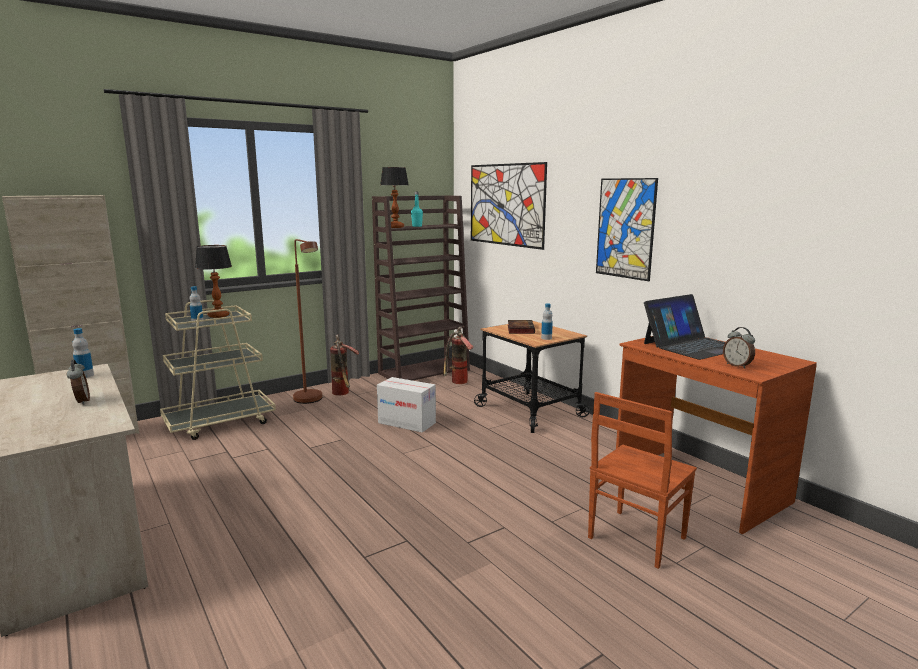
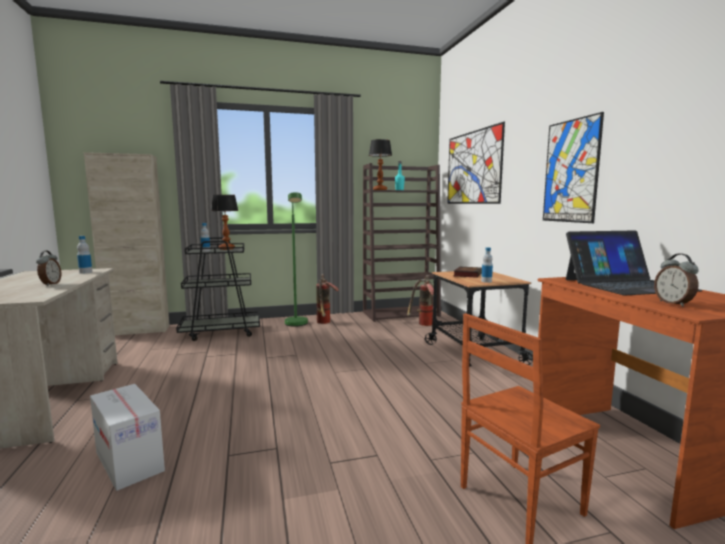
camera: 20 degrees right, 5 degrees down
beige cart [160,300,276,440] -> black cart [176,237,260,341]
brown floor lamp [293,239,322,404] -> green floor lamp [285,192,308,327]
cardboard box [377,377,436,433] -> cardboard box moved to [90,384,165,491]

